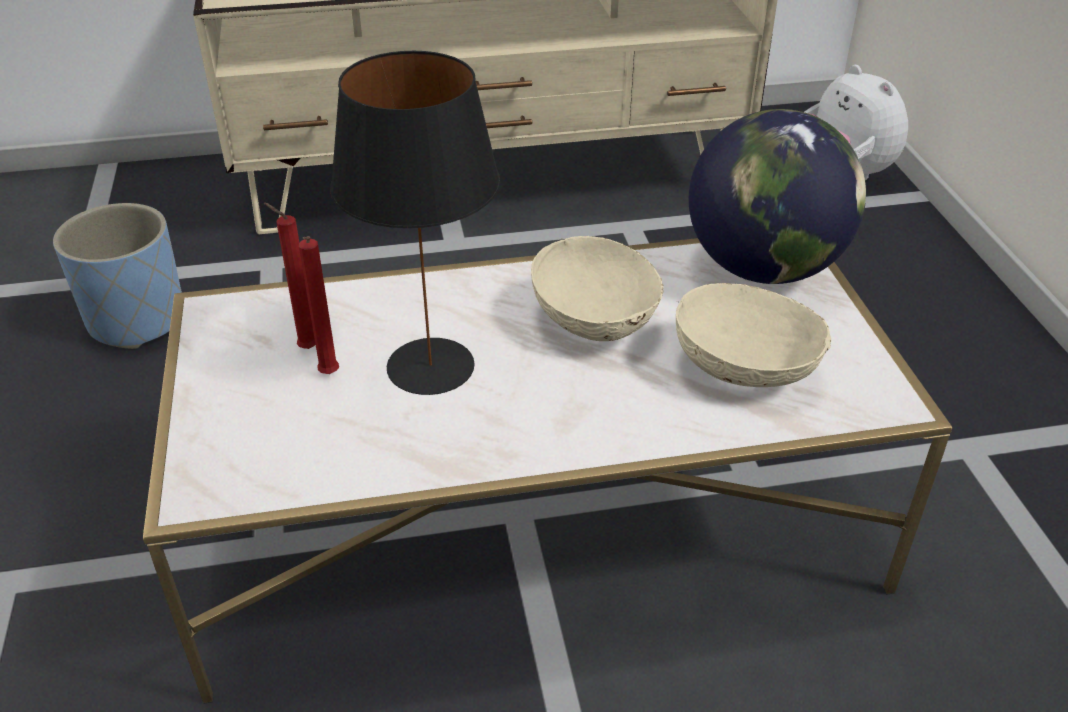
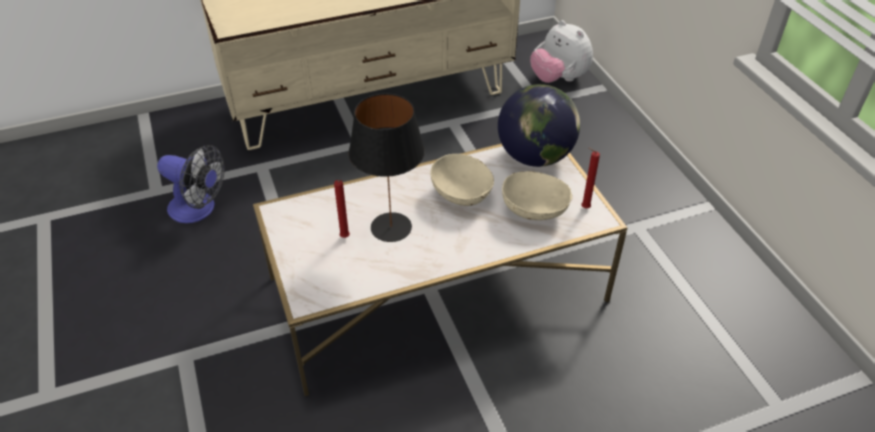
camera: 10 degrees left, 5 degrees up
blue planter [53,203,182,349] -> fan [157,145,225,223]
red candle [264,203,316,349] -> red candle moved to [581,148,600,208]

